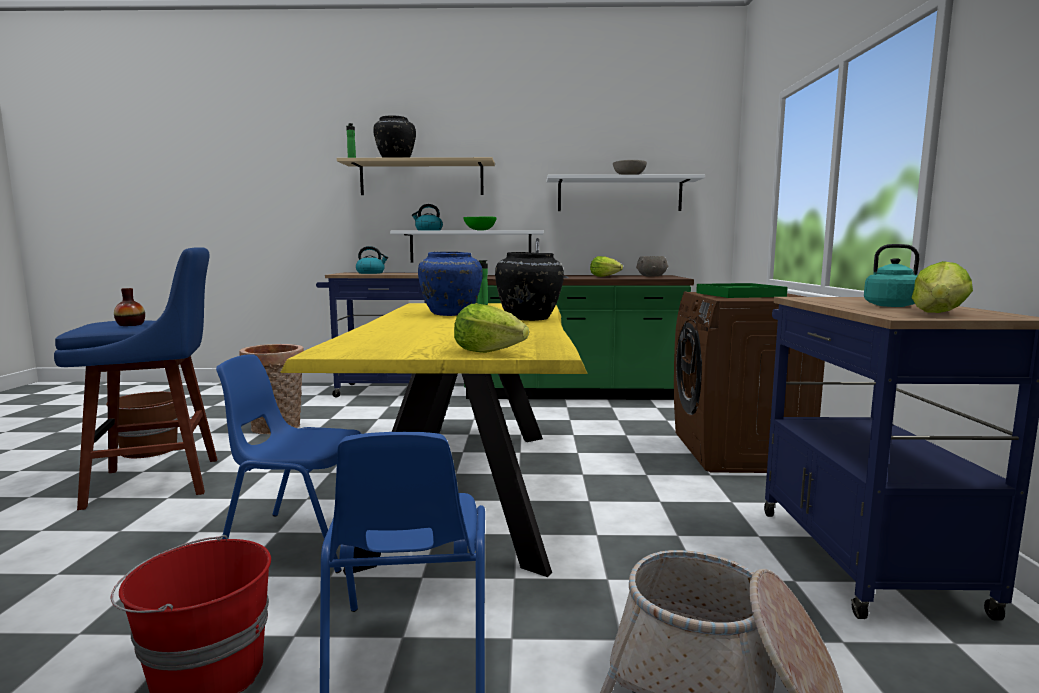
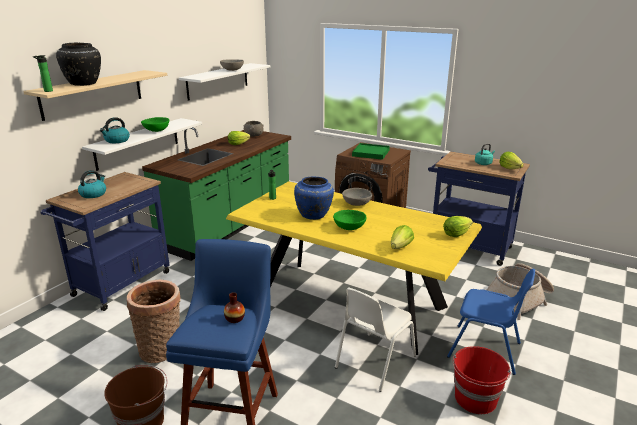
camera: 60 degrees left, 15 degrees up
blue chair [216,354,361,573] -> white chair [335,288,416,392]
black vase [495,252,564,321] -> grey bowl [342,188,372,206]
none -> green bowl [333,210,367,230]
none -> lettuce [391,225,414,249]

